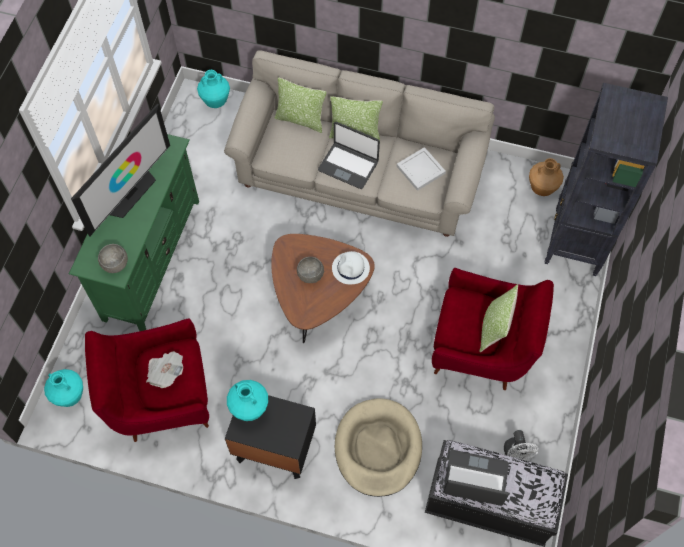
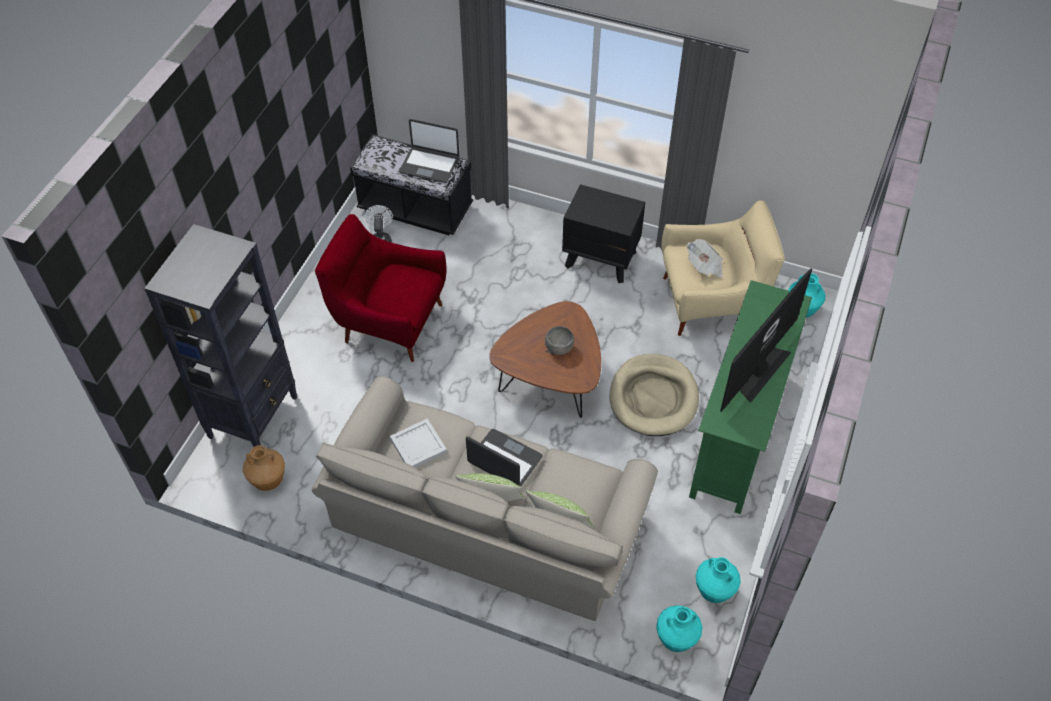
camera: 175 degrees left, 10 degrees down
red armchair [85,319,209,442] -> beige armchair [662,200,785,336]
grey bowl [98,244,128,273] -> none
turquoise vase [227,380,268,421] -> turquoise vase moved to [696,557,741,603]
white hat [332,251,370,284] -> none
beige dog bed [335,398,422,497] -> beige dog bed moved to [609,354,699,436]
pillow [479,284,518,352] -> none

